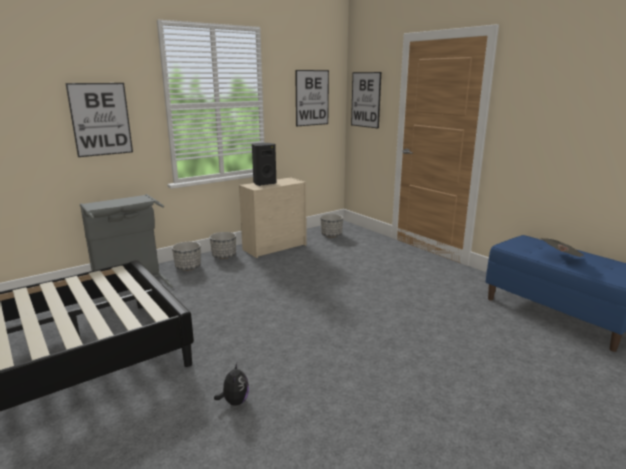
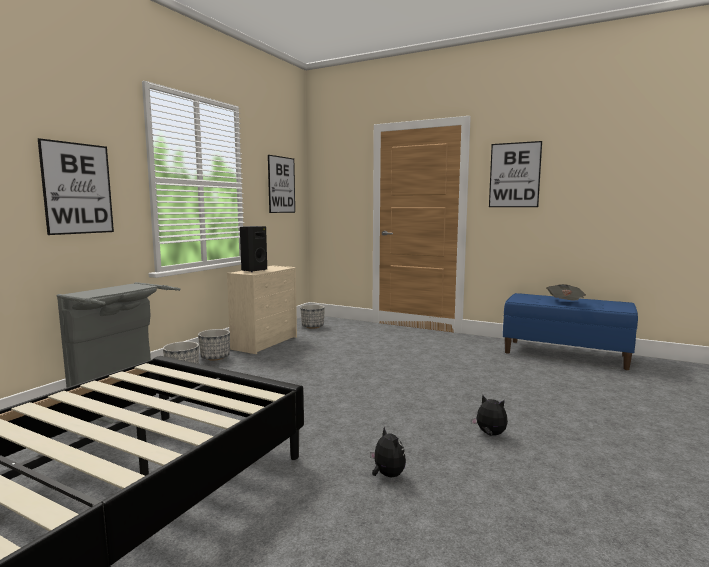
camera: 25 degrees left, 10 degrees down
picture [351,72,381,129] -> picture moved to [489,141,542,207]
none -> plush toy [471,394,508,436]

